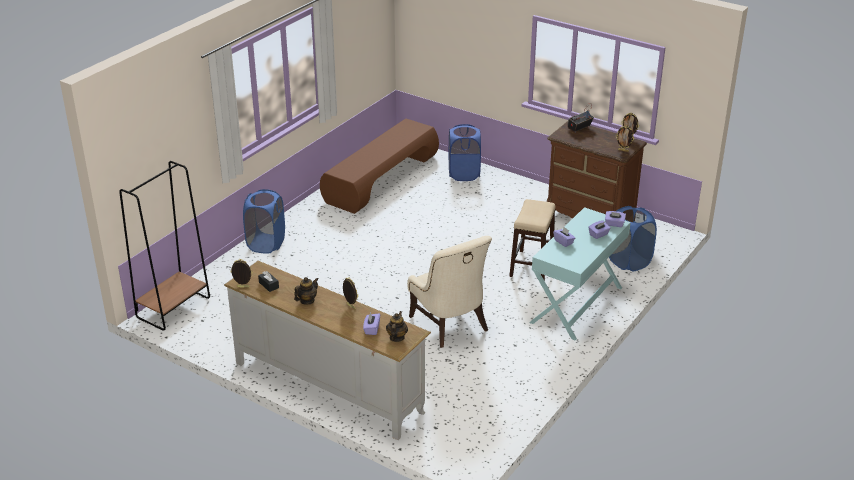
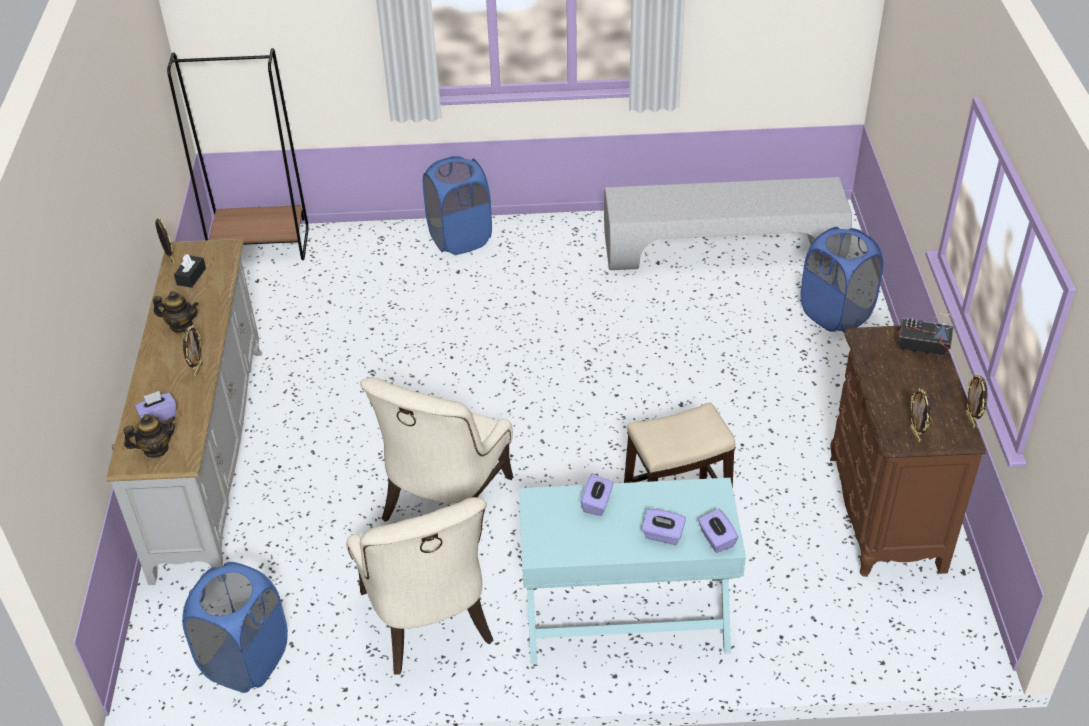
camera: 55 degrees right, 10 degrees up
brown bench [320,119,439,214] -> grey bench [604,177,852,270]
blue laundry basket [609,206,657,272] -> blue laundry basket moved to [182,562,288,693]
none -> beige armchair [346,497,494,675]

